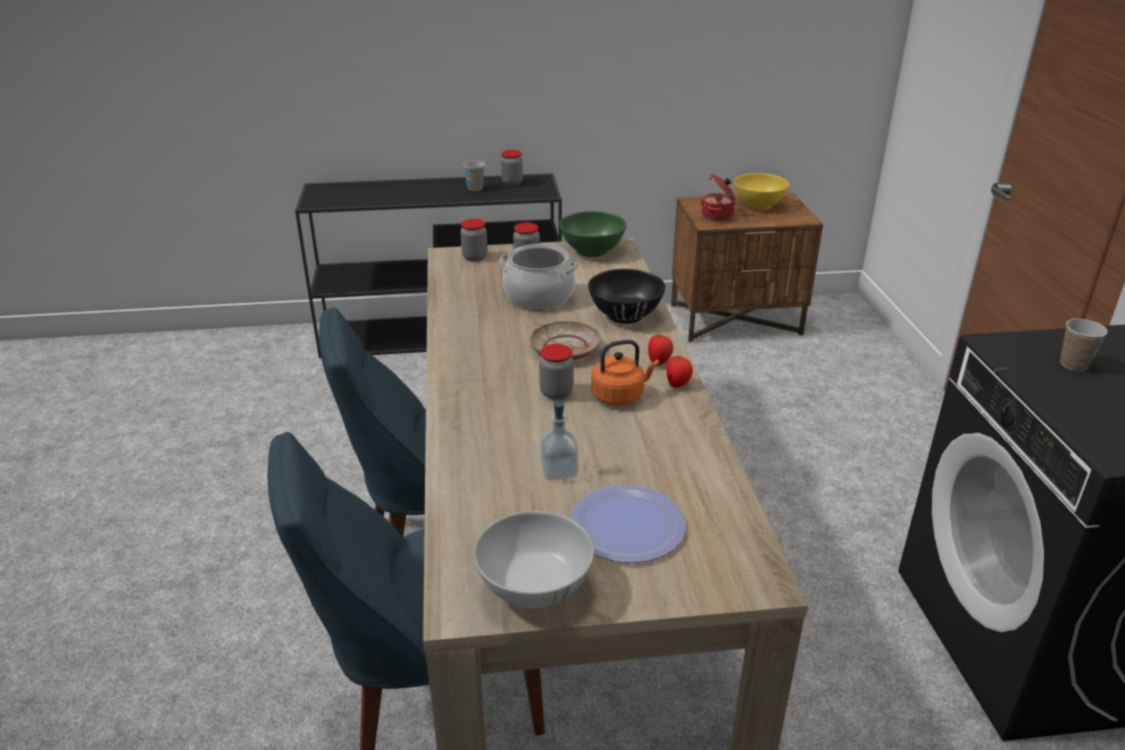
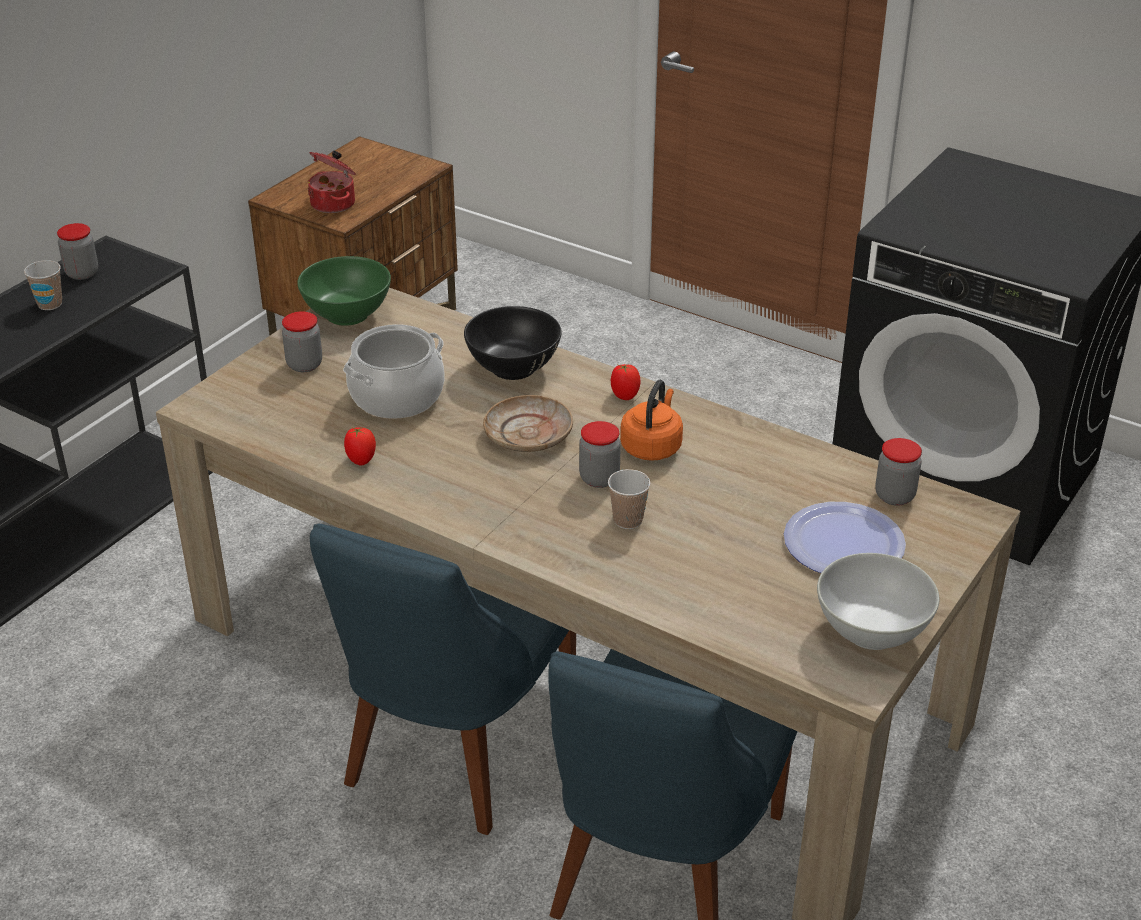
camera: 50 degrees left, 5 degrees up
jar [461,219,488,261] -> jar moved to [875,438,922,506]
soap dispenser [540,400,578,480] -> none
tomato [666,355,693,388] -> tomato moved to [344,427,376,466]
yellow bowl [734,173,789,210] -> none
cup [1060,319,1108,371] -> cup moved to [608,469,651,529]

